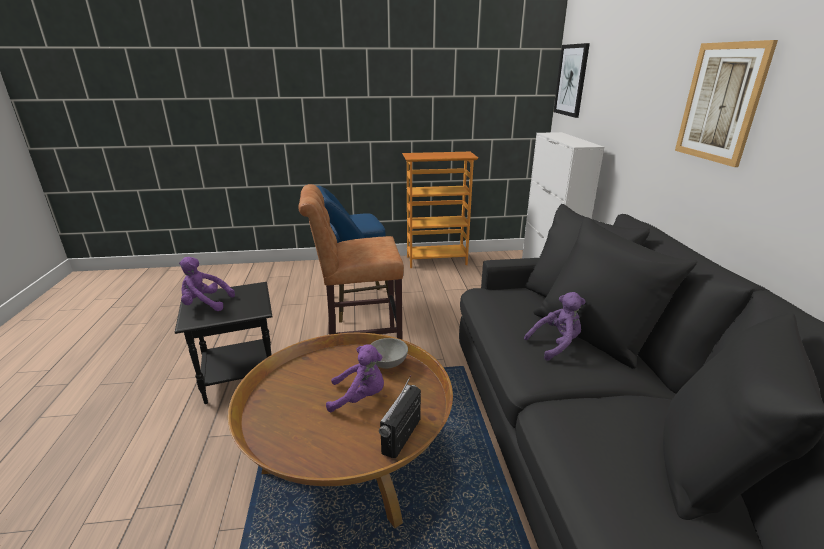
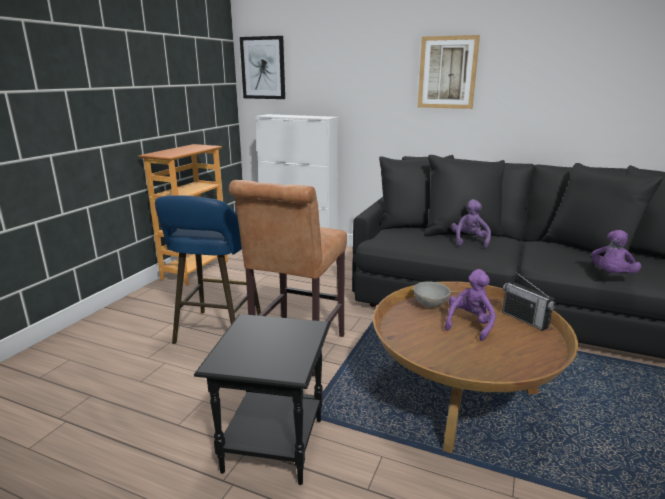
camera: 60 degrees left, 5 degrees down
purple plush toy [179,257,235,311] -> purple plush toy moved to [591,230,641,274]

